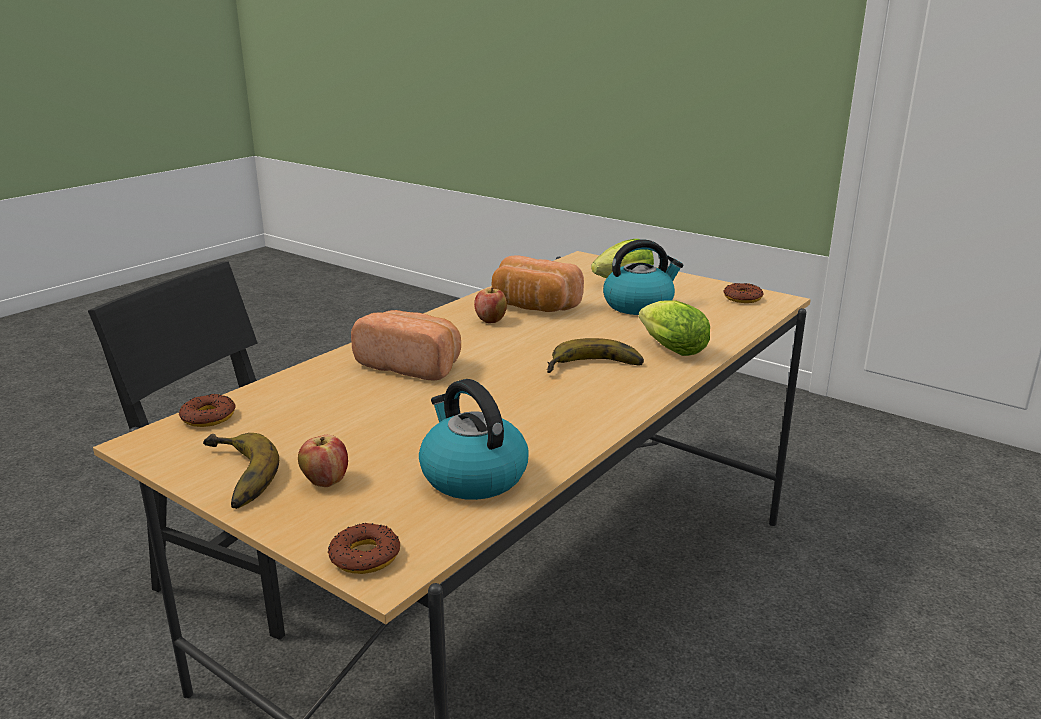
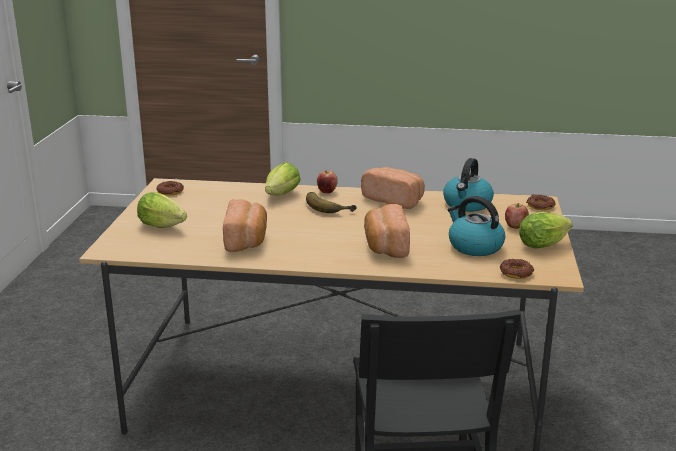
camera: 120 degrees left, 0 degrees up
banana [203,433,279,509] -> lettuce [519,212,573,249]
apple [474,287,507,323] -> apple moved to [317,170,338,193]
kettle [603,240,683,315] -> kettle moved to [448,196,505,256]
none -> bread [361,167,425,209]

